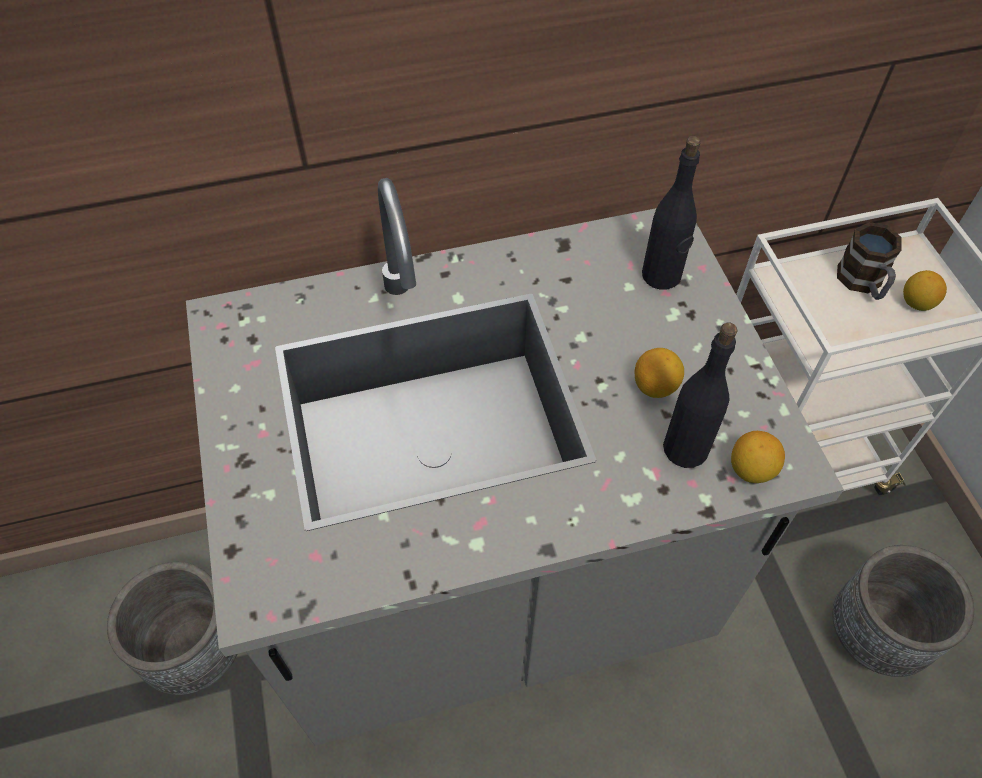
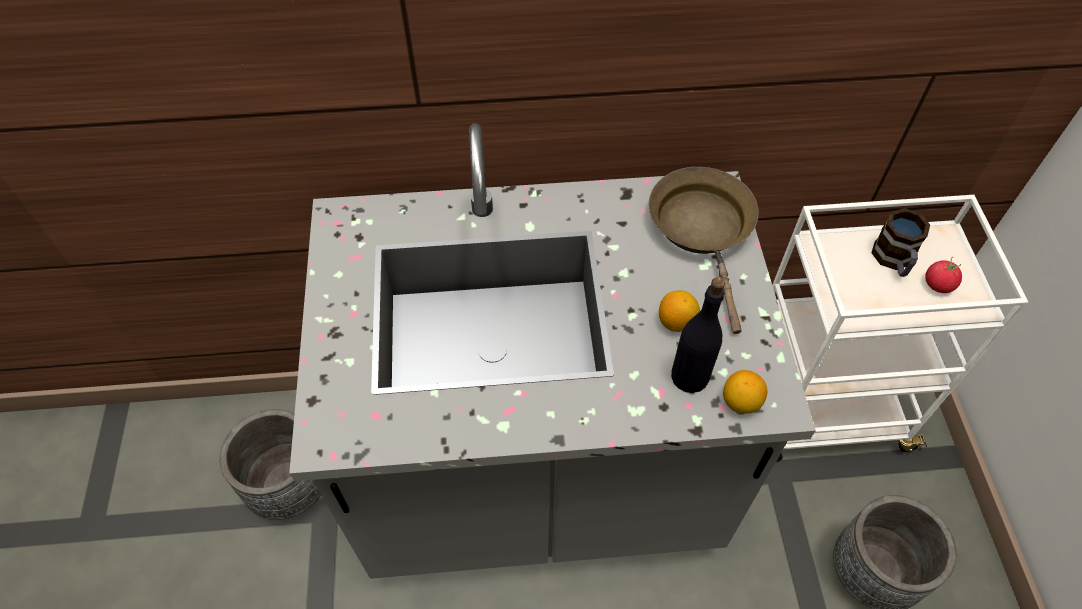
camera: 10 degrees right, 0 degrees up
black bottle [642,136,701,290] -> brown frying pan [649,167,759,334]
lemon [903,270,947,311] -> tomato [925,257,962,293]

